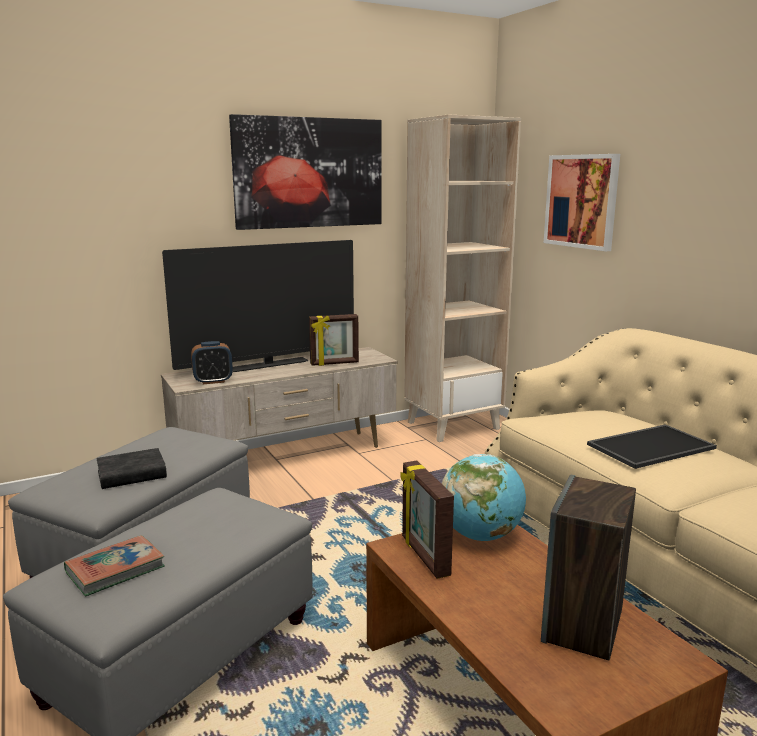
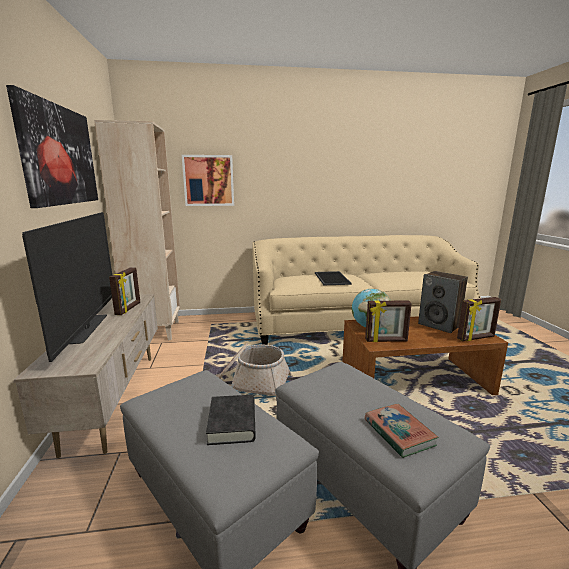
camera: 70 degrees left, 0 degrees up
alarm clock [191,341,233,384] -> none
none -> basket [218,343,292,401]
none -> picture frame [457,297,501,341]

